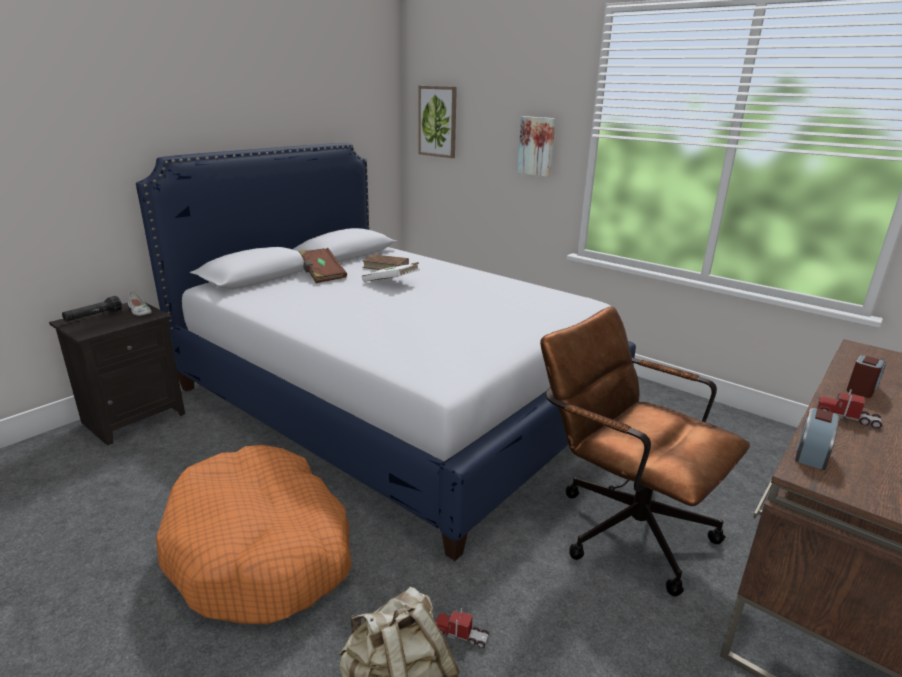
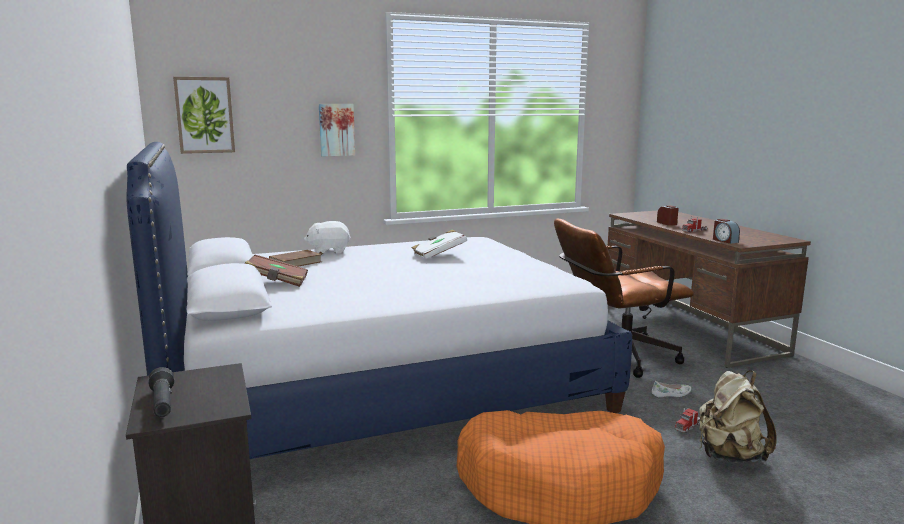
camera: 60 degrees left, 10 degrees down
white shoe [128,291,152,315] -> white shoe moved to [652,381,691,397]
white book [362,262,420,282] -> white book moved to [412,229,467,259]
none -> white plush toy [304,221,351,254]

